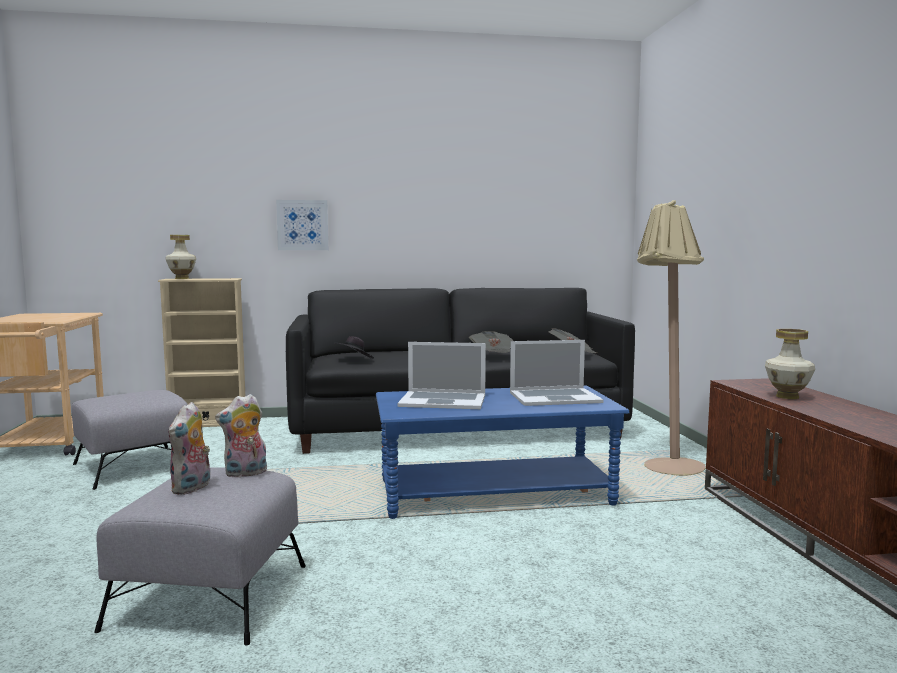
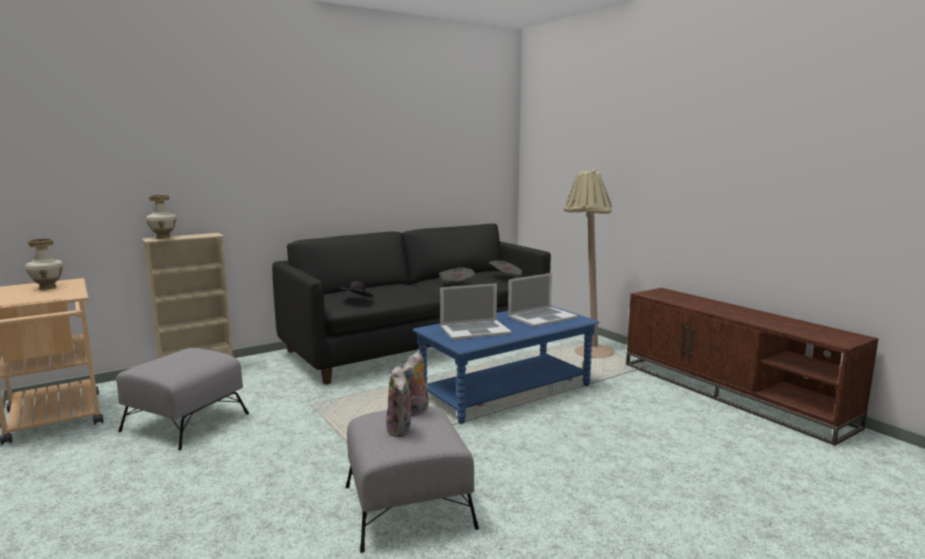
camera: 25 degrees left, 5 degrees up
picture [276,200,328,250] -> none
vase [765,329,815,399] -> vase moved to [25,239,64,290]

